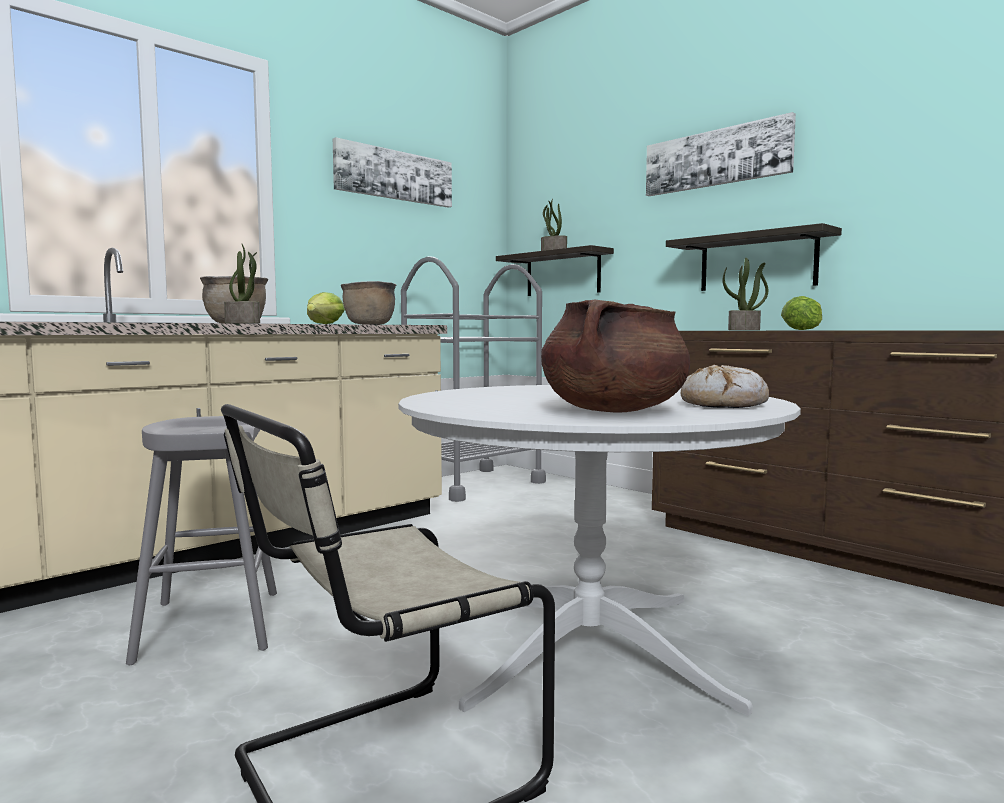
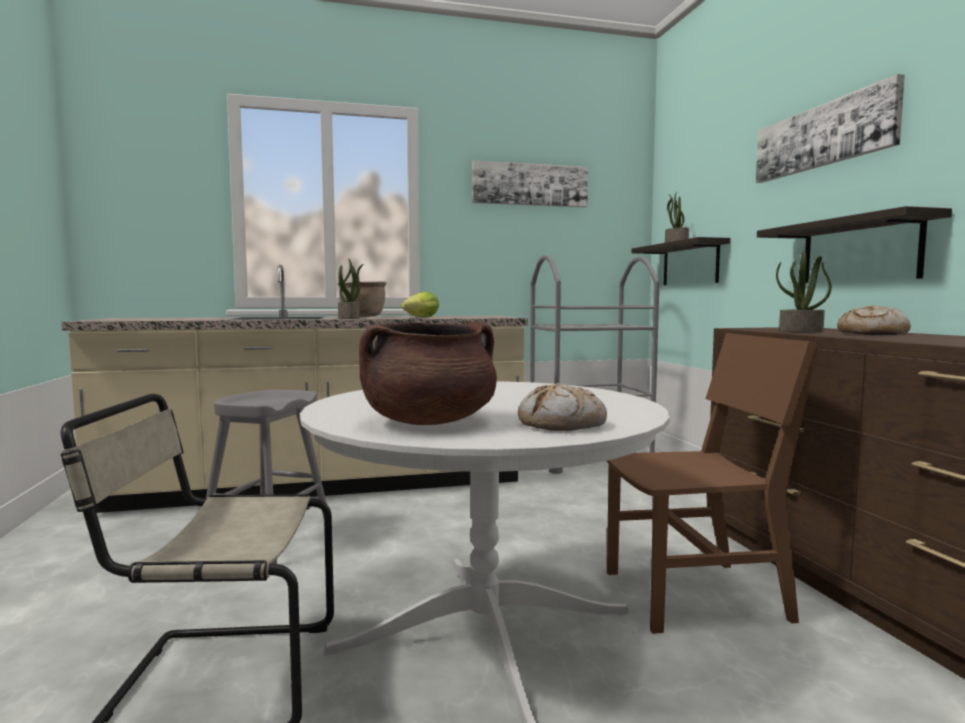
camera: 30 degrees right, 0 degrees up
brown cooking pot [341,281,396,325] -> none
lettuce [781,296,822,330] -> bread [837,305,911,335]
none -> brown chair [607,333,818,634]

